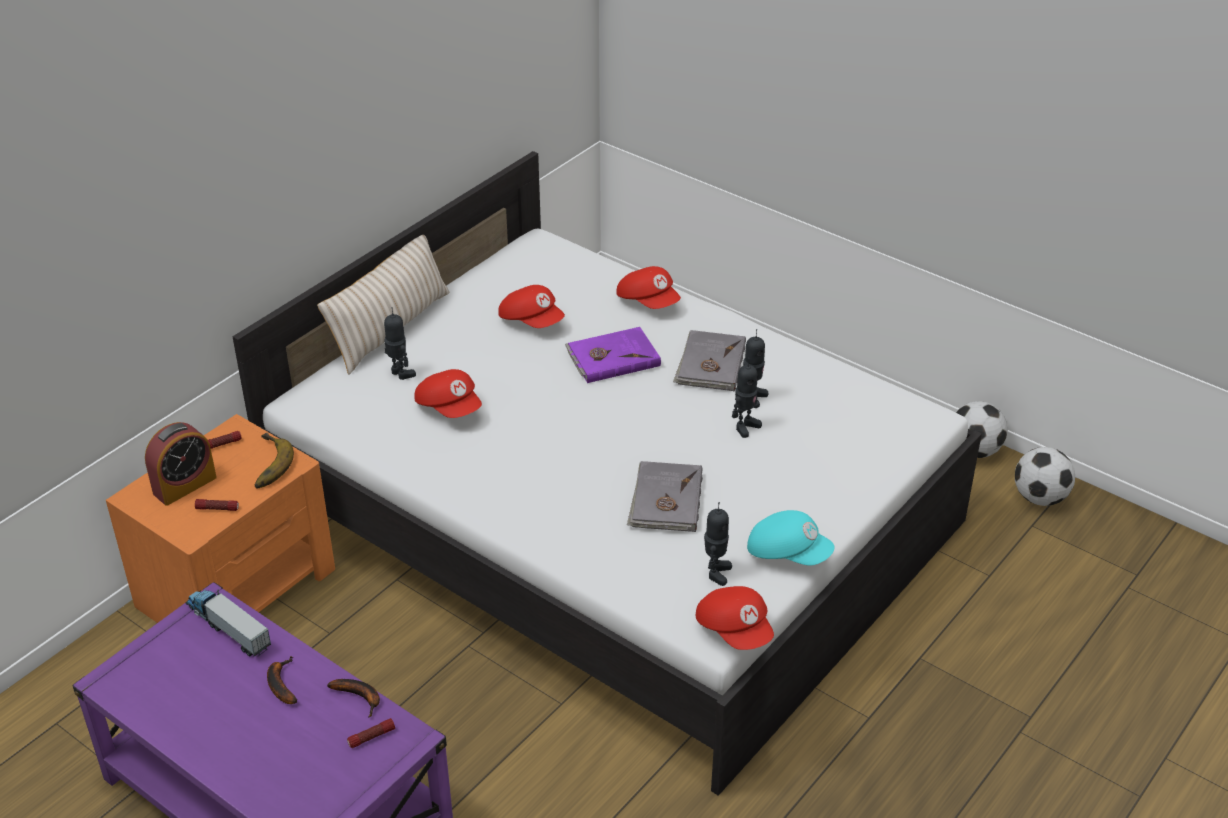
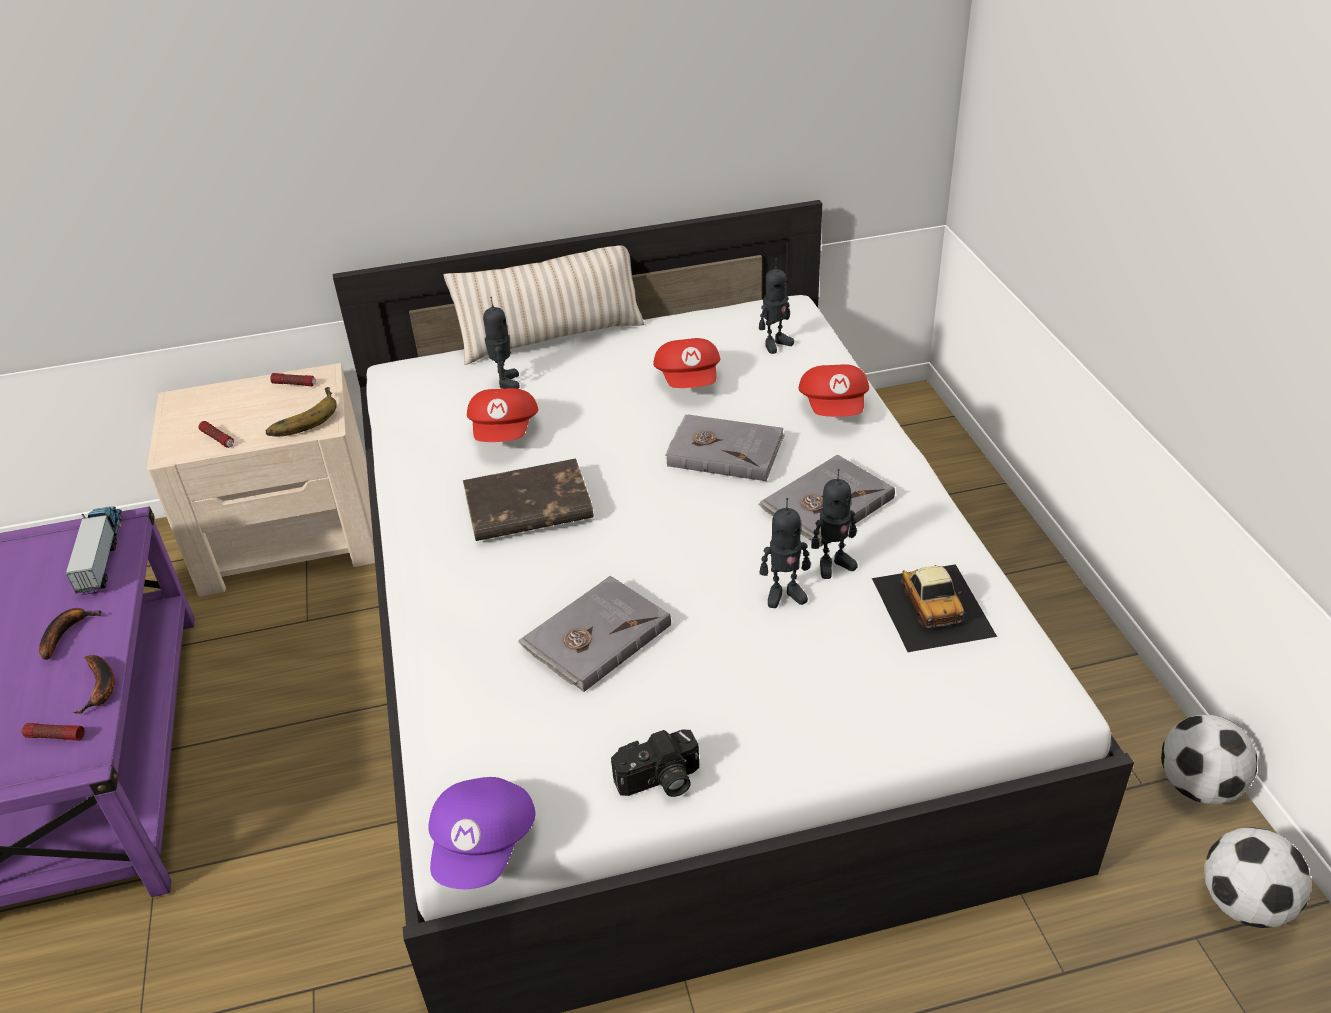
camera: 40 degrees right, 0 degrees up
orange nightstand [106,414,335,623] -> beige nightstand [147,363,375,597]
alarm clock [145,422,217,506] -> none
purple book [565,327,661,383] -> grey book [665,414,785,481]
red cap [696,586,774,650] -> purple cap [428,777,535,889]
toy robot [704,502,732,586] -> toy robot moved to [759,259,794,354]
turquoise cap [747,510,835,566] -> camera [611,730,699,797]
none -> brown book [463,458,594,541]
none -> toy car [872,564,997,652]

